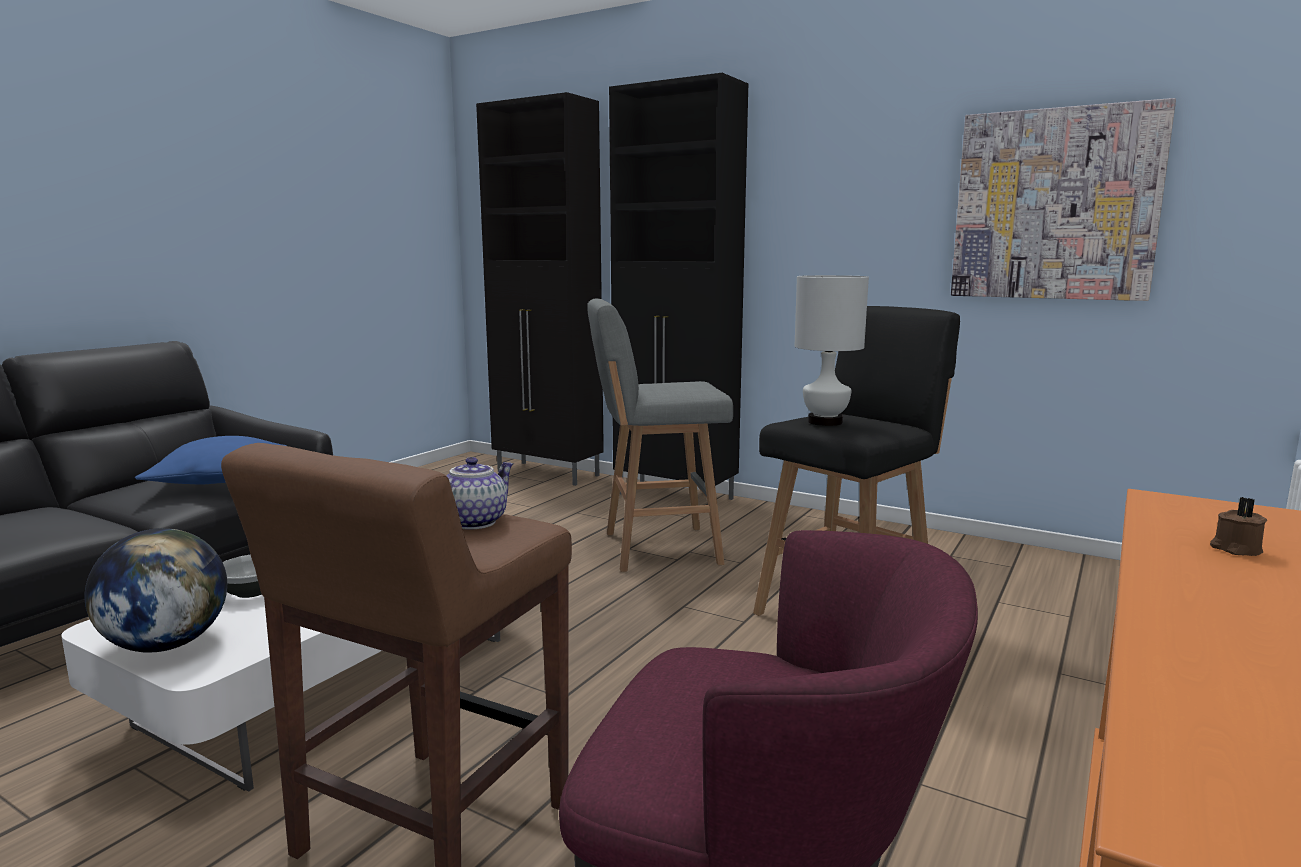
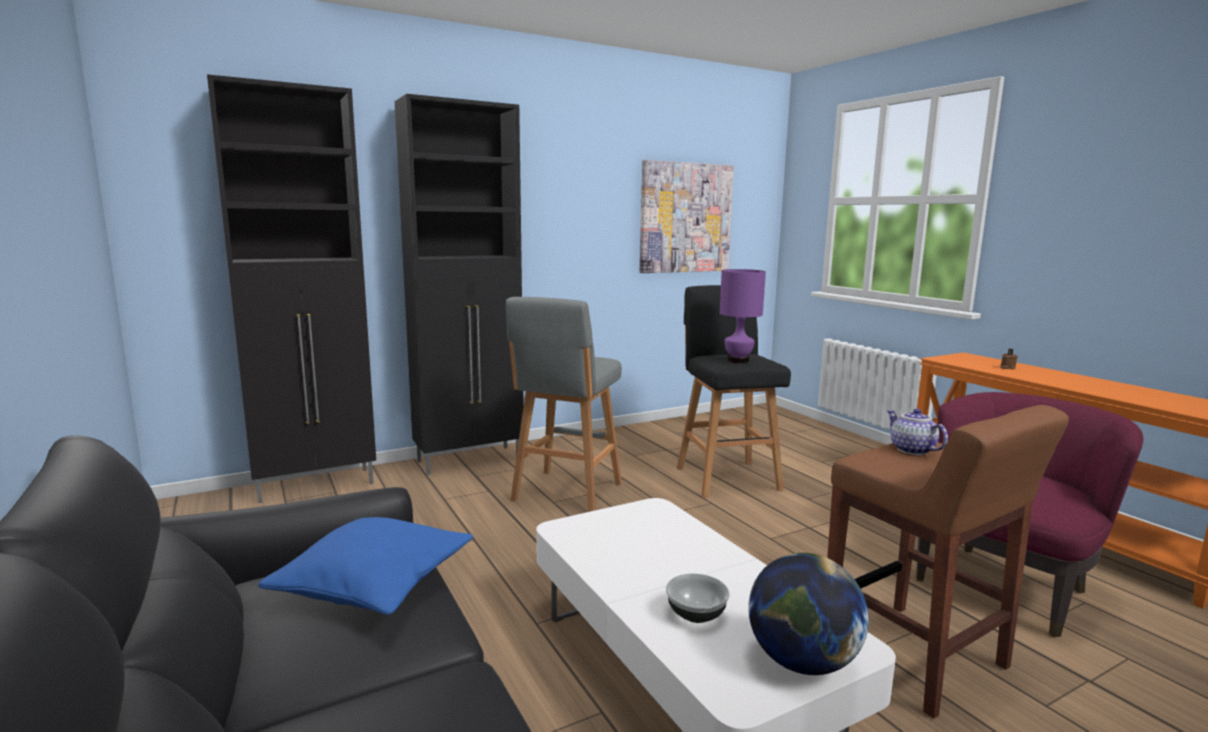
camera: 60 degrees left, 0 degrees up
white table lamp [795,275,869,426] -> purple table lamp [720,269,766,363]

